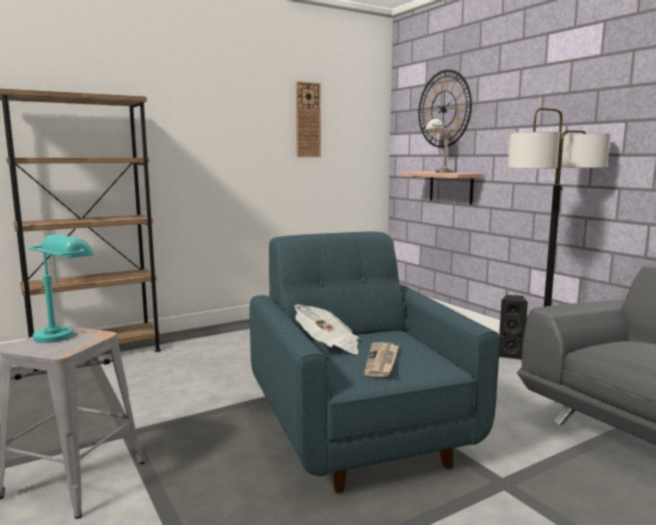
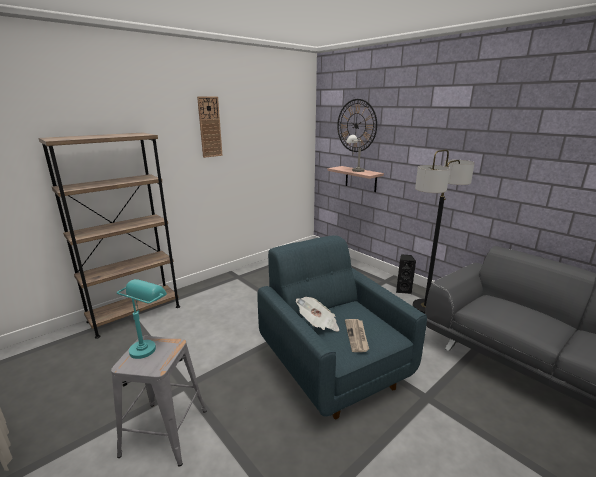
camera: 10 degrees left, 10 degrees up
wall clock [296,81,321,157] -> wall clock moved to [197,96,223,158]

